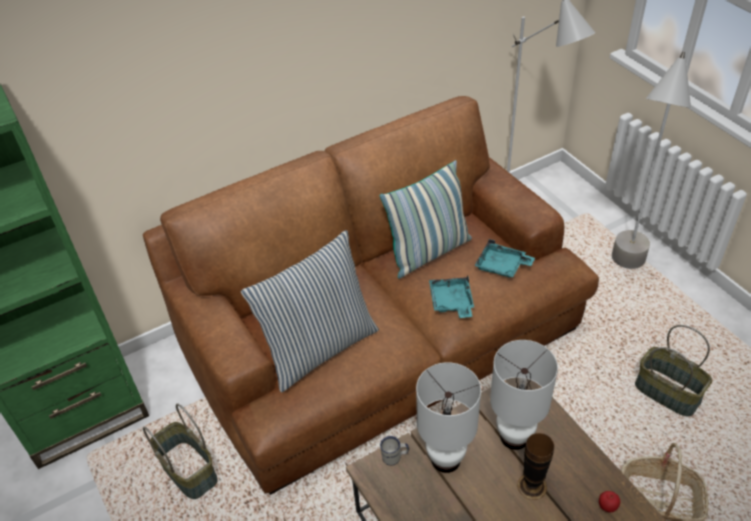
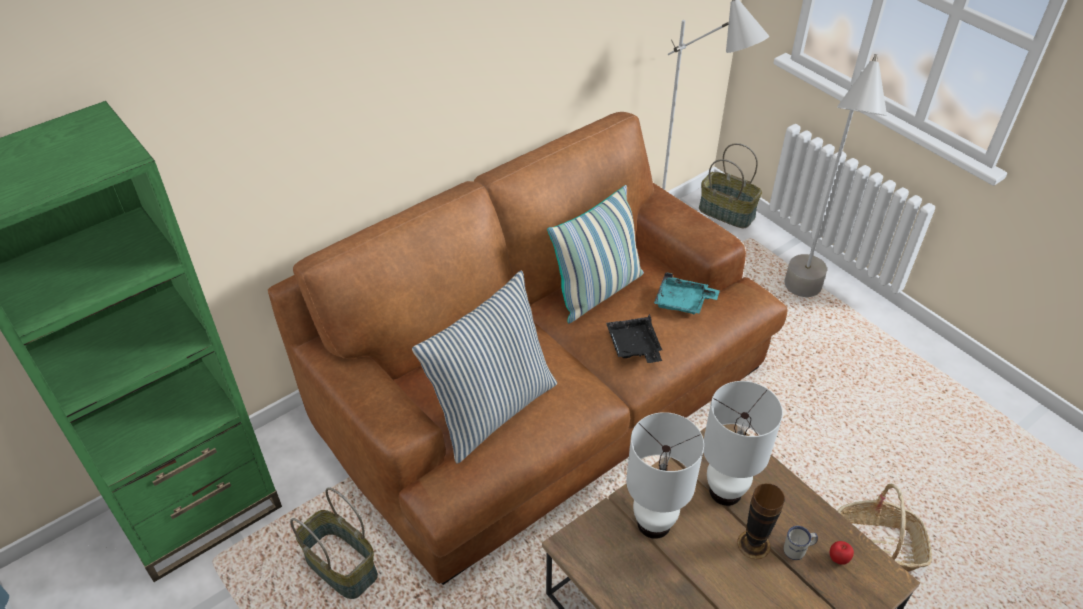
camera: 10 degrees left, 0 degrees up
white mug [380,436,409,465] -> white mug moved to [784,526,818,560]
turquoise tray [429,276,474,318] -> black tray [606,314,662,363]
basket [635,325,712,417] -> basket moved to [699,143,762,229]

